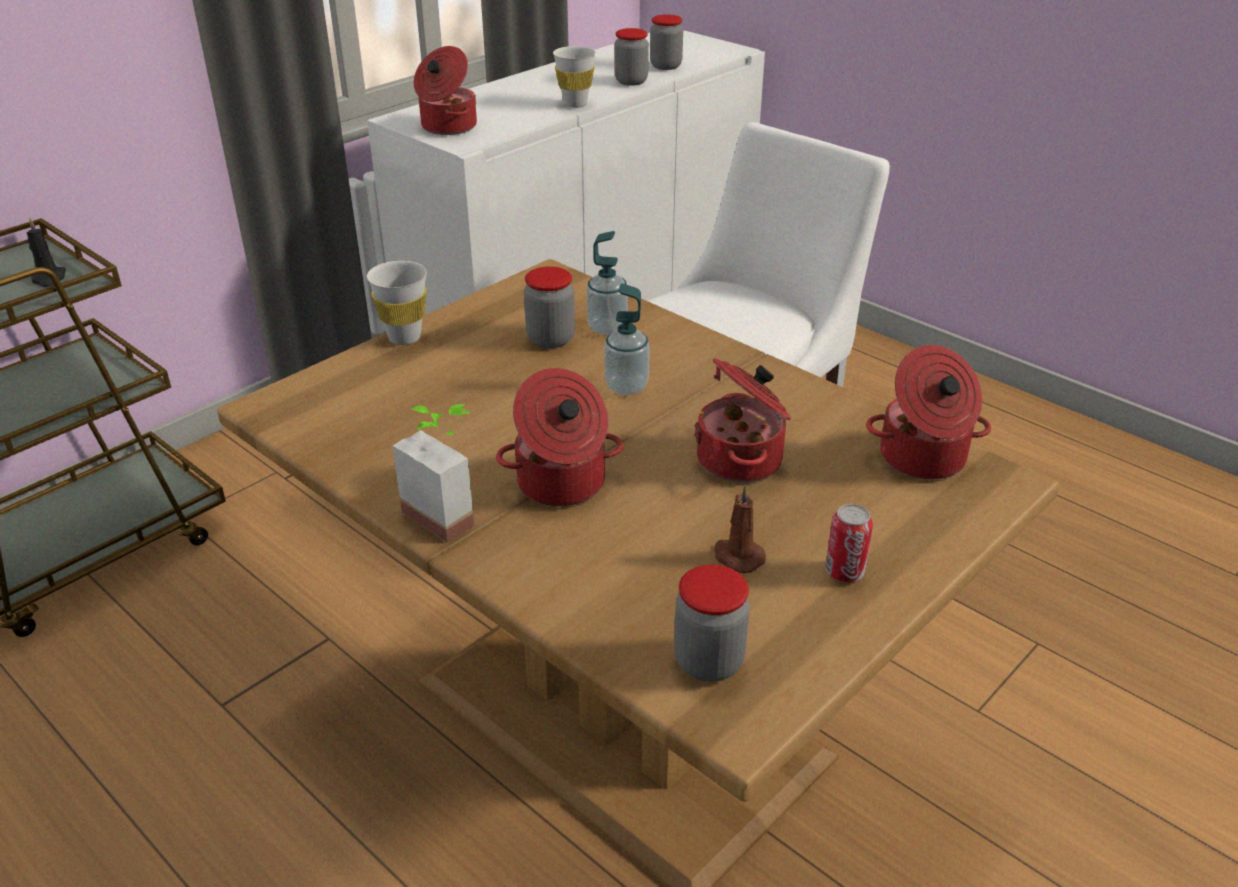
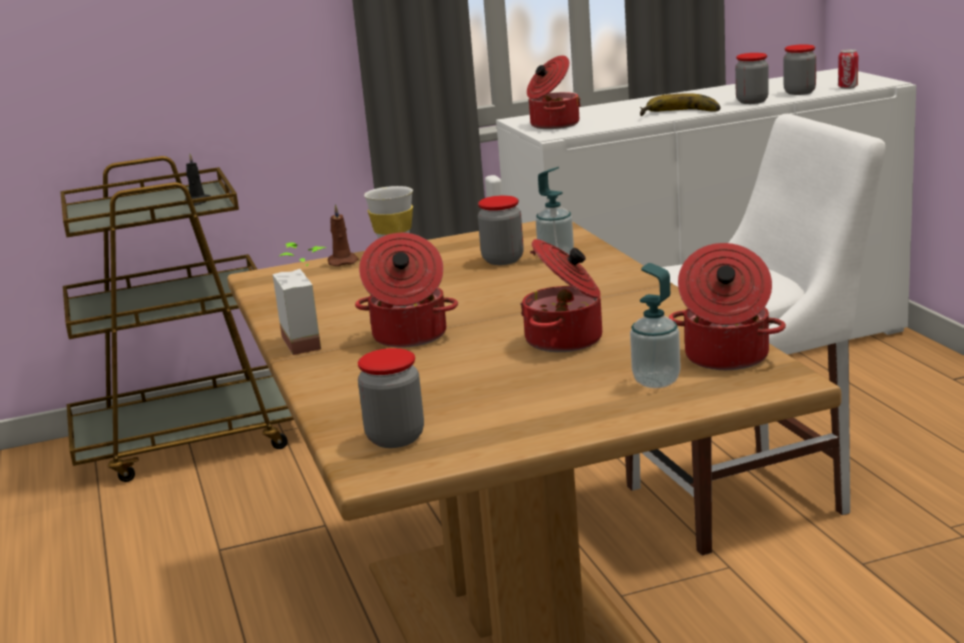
camera: 30 degrees right, 15 degrees down
white cup [553,46,596,108] -> banana [640,93,720,116]
soap dispenser [604,284,650,395] -> soap dispenser moved to [630,263,681,388]
brown candle [714,485,766,573] -> brown candle moved to [328,204,359,266]
can [825,504,873,582] -> can moved to [838,49,858,89]

